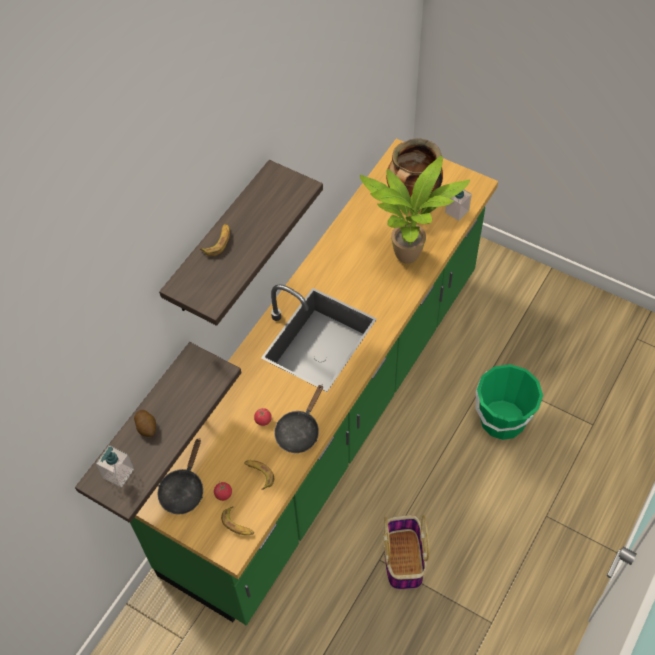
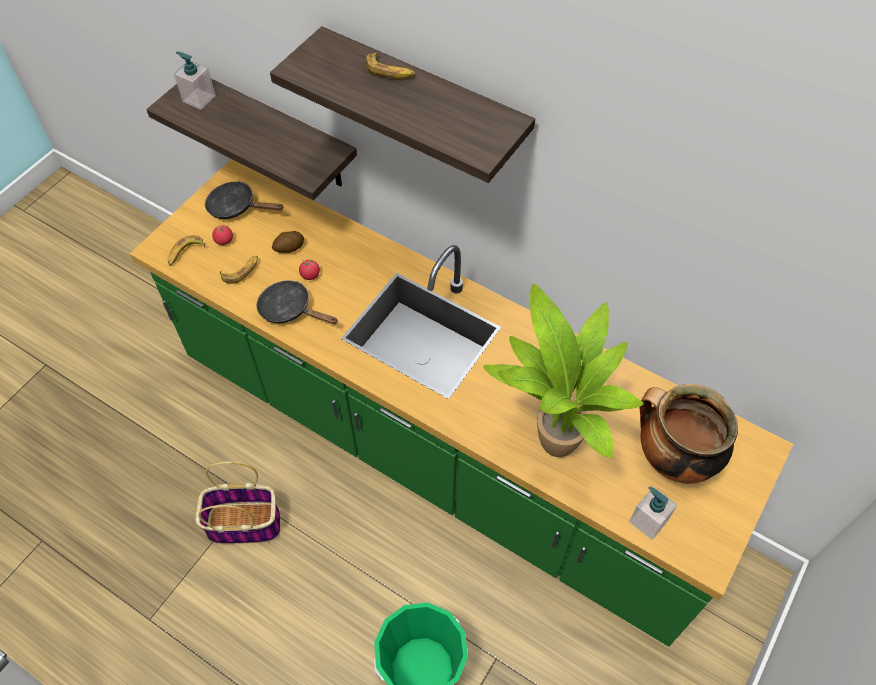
camera: 90 degrees right, 0 degrees up
potato [134,410,156,437] -> potato moved to [272,231,304,253]

